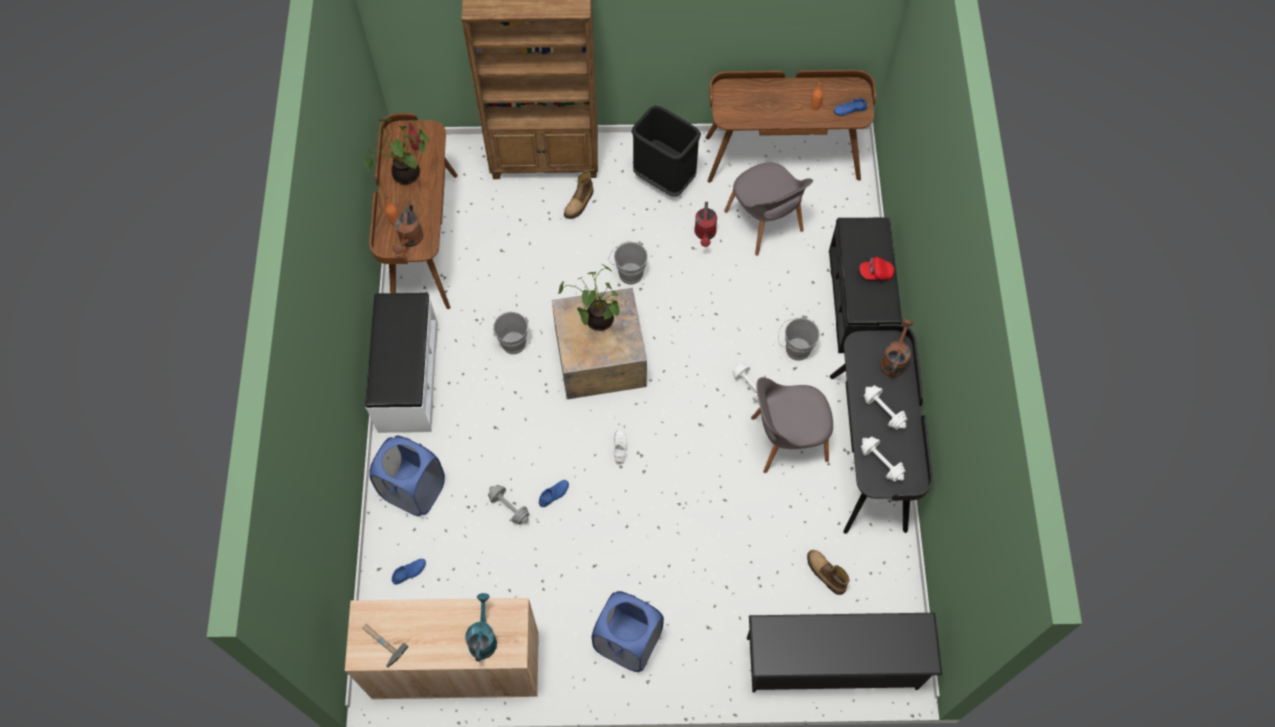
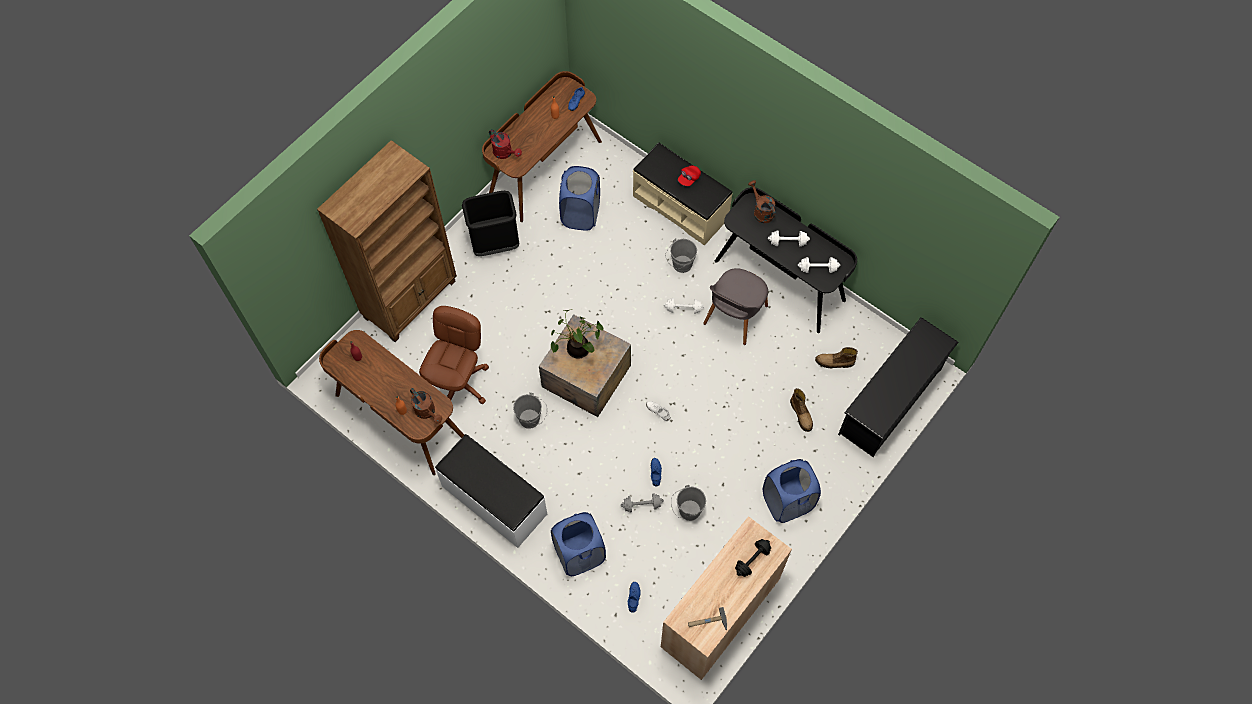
camera: 50 degrees left, 0 degrees up
potted plant [365,118,429,184] -> none
turquoise watering can [465,593,497,661] -> black dumbbell [735,539,771,577]
boot [564,171,594,219] -> boot moved to [790,388,813,432]
grey bucket [609,241,648,285] -> grey bucket moved to [671,485,706,521]
red watering can [694,202,717,247] -> red watering can moved to [489,129,522,159]
grey chair [724,162,813,256] -> blue laundry basket [559,166,600,231]
black bench [829,217,902,353] -> beige bench [633,143,733,246]
none -> brown office chair [419,306,489,404]

